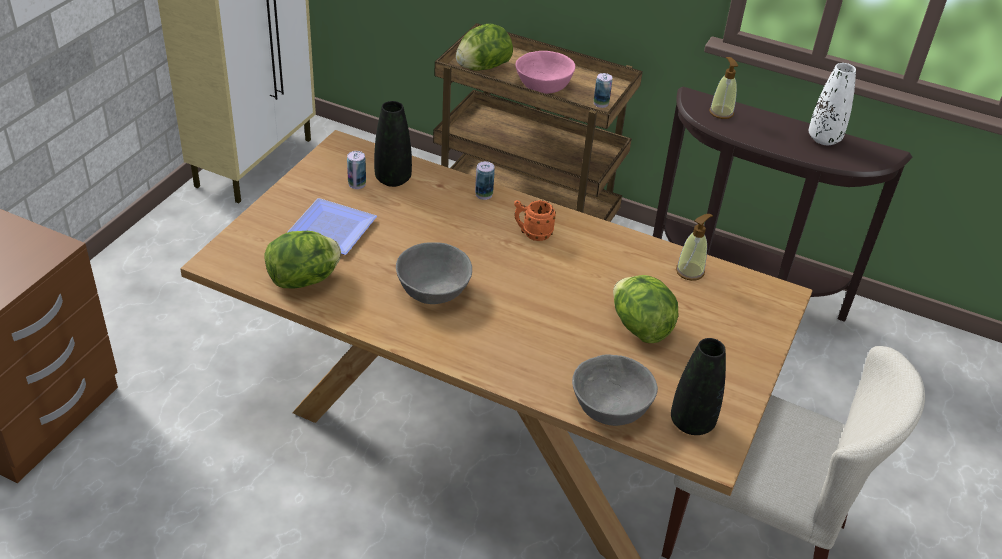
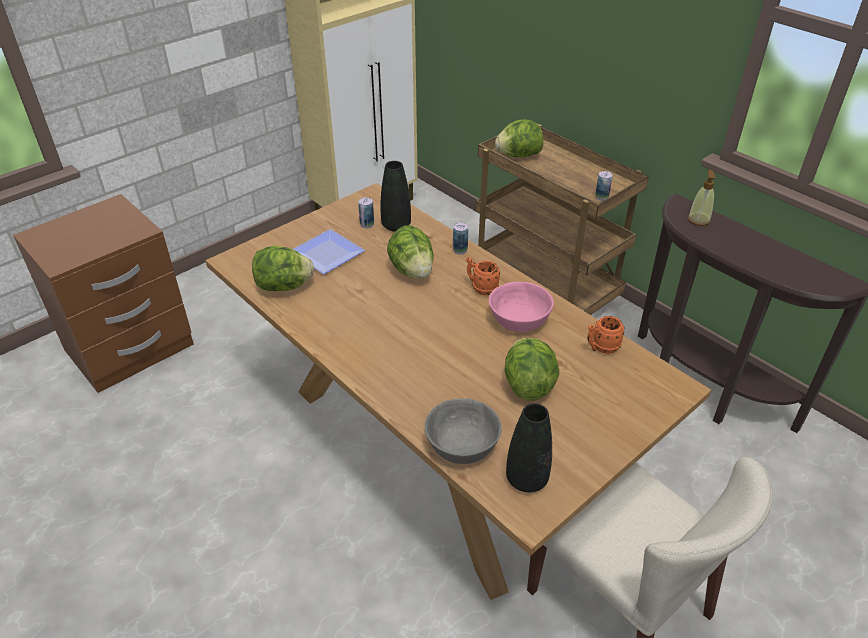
camera: 25 degrees right, 0 degrees up
grey bowl [396,242,472,304] -> none
pink bowl [515,51,575,94] -> pink bowl moved to [489,282,554,332]
soap dispenser [676,214,713,281] -> orange mug [587,316,625,354]
white vase [809,63,856,145] -> none
none -> lettuce [387,225,434,279]

